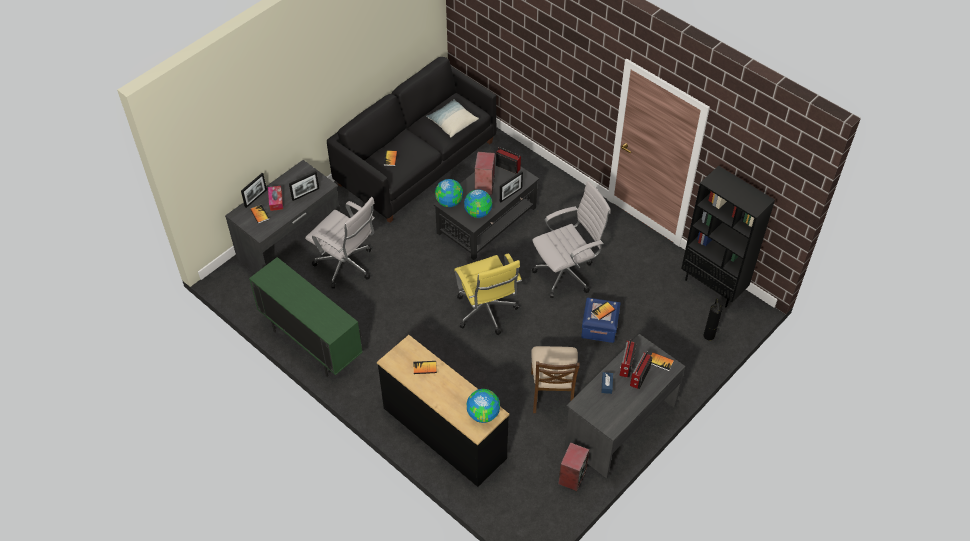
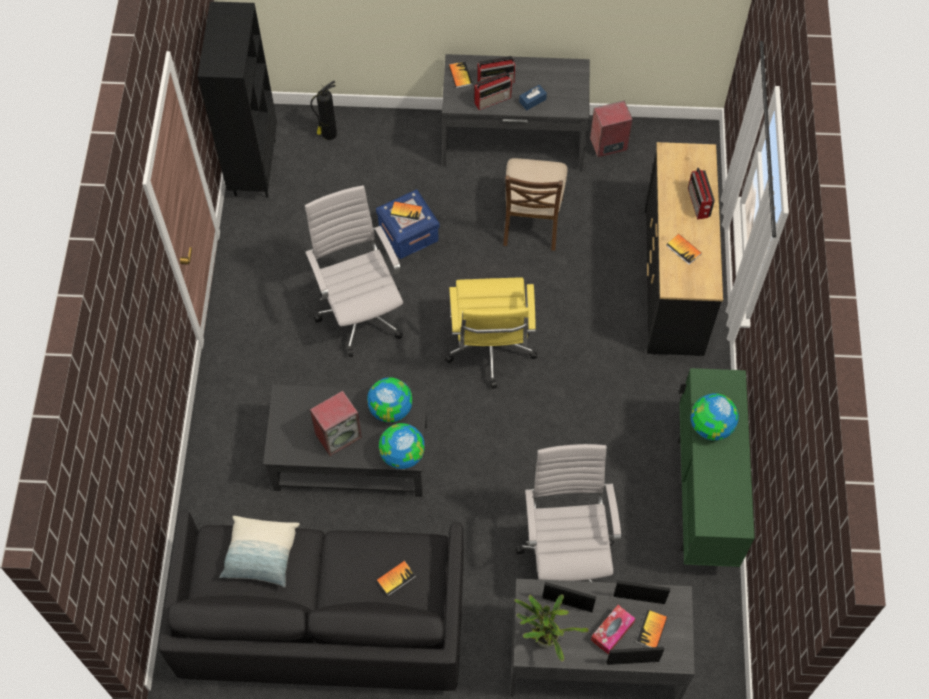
camera: 130 degrees left, 10 degrees up
yellow office chair [454,253,522,335] -> yellow office chair turned 150 degrees clockwise [445,277,538,389]
globe [467,389,500,423] -> globe moved to [691,393,739,440]
radio [496,147,521,174] -> radio moved to [688,167,715,220]
picture frame [500,171,523,203] -> picture frame moved to [613,580,670,604]
brown chair [531,346,580,413] -> brown chair turned 135 degrees clockwise [503,158,568,251]
white office chair [532,181,611,298] -> white office chair turned 45 degrees clockwise [305,185,403,357]
none -> potted plant [514,594,589,662]

